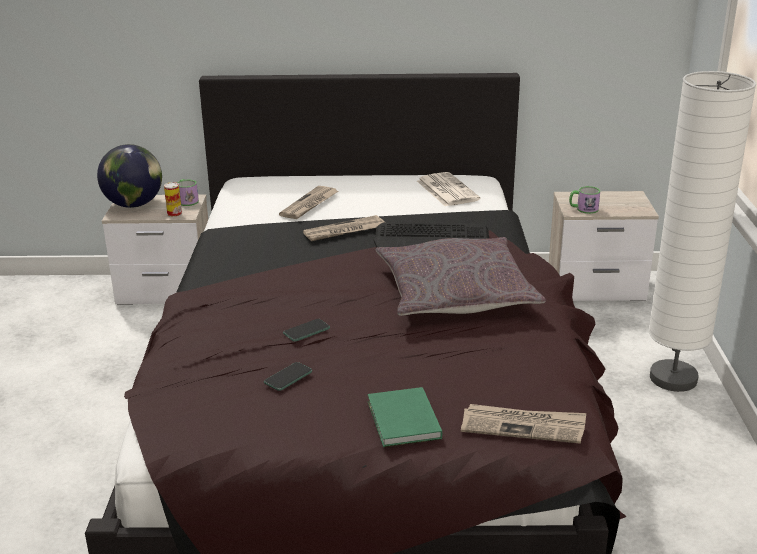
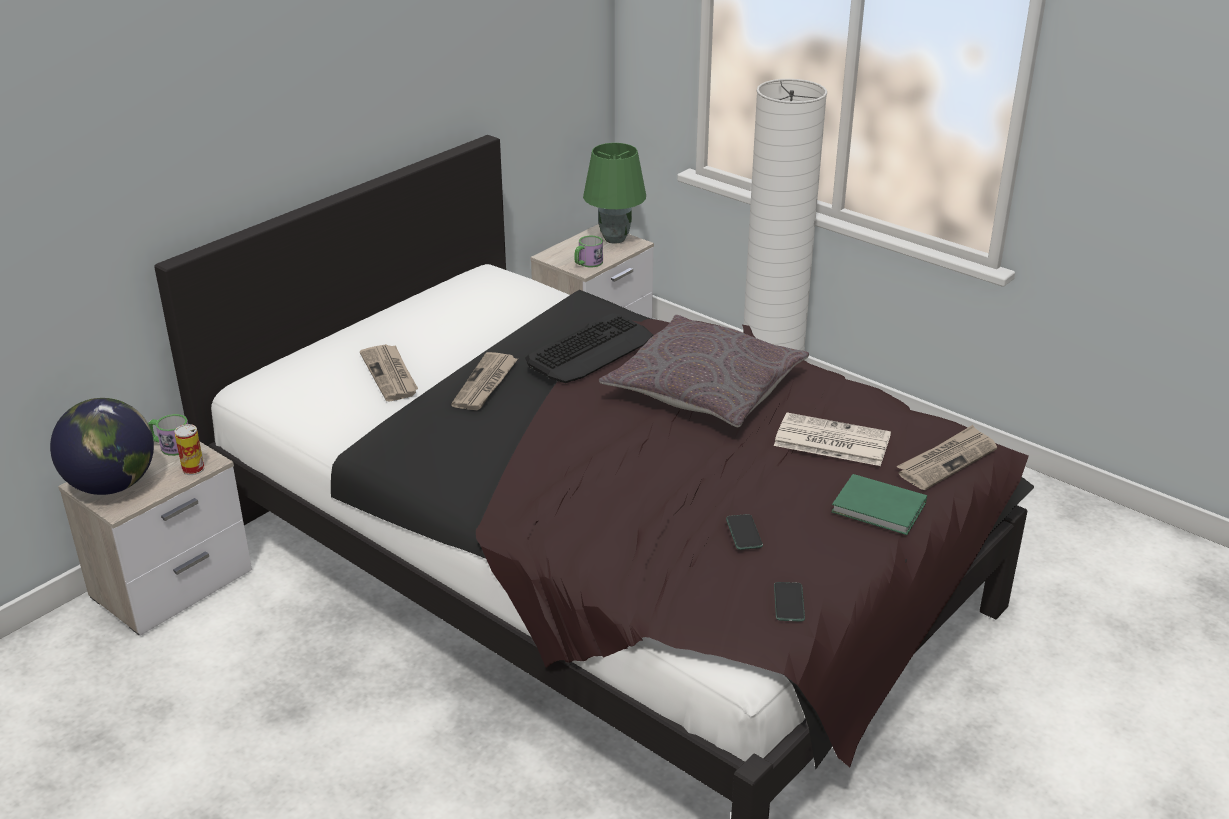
camera: 50 degrees left, 5 degrees up
phone [283,319,330,342] -> phone moved to [774,582,805,622]
newspaper [417,172,480,206] -> newspaper moved to [774,412,891,466]
none -> green table lamp [583,143,646,244]

